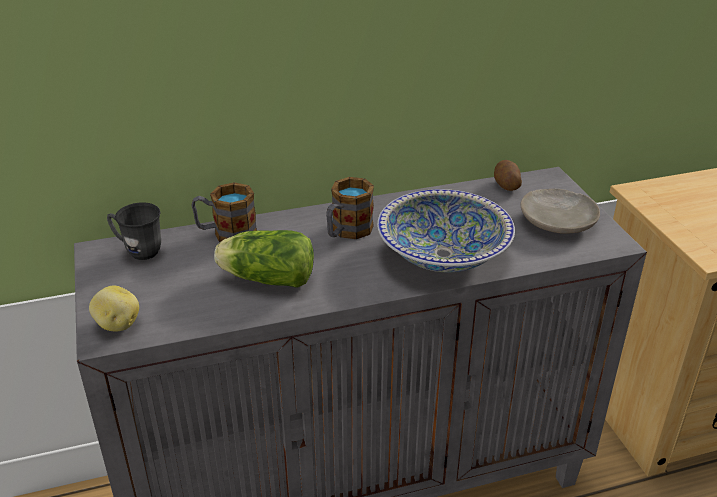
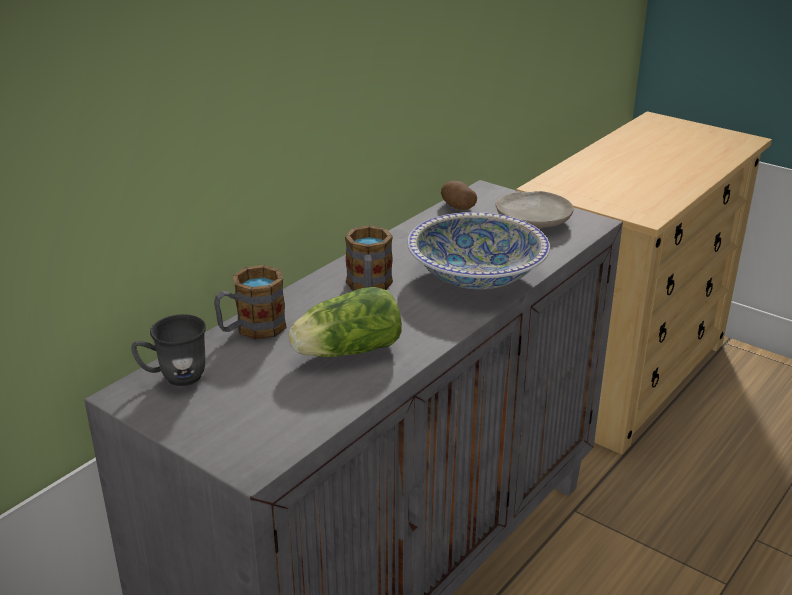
camera: 35 degrees left, 5 degrees down
potato [89,286,139,332] -> none

